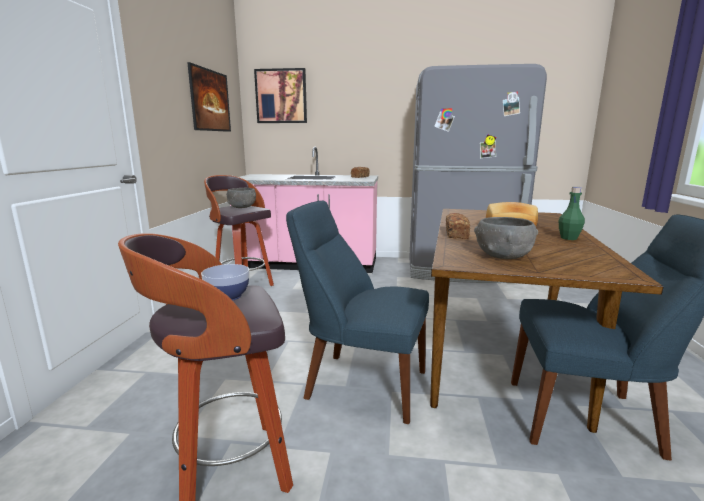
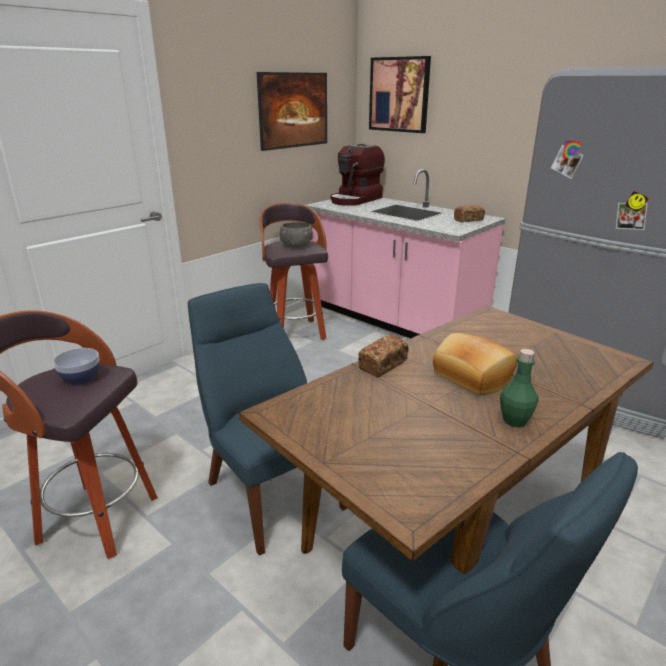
camera: 35 degrees right, 10 degrees up
grey bowl [474,217,538,259] -> none
none -> coffee machine [330,144,385,206]

